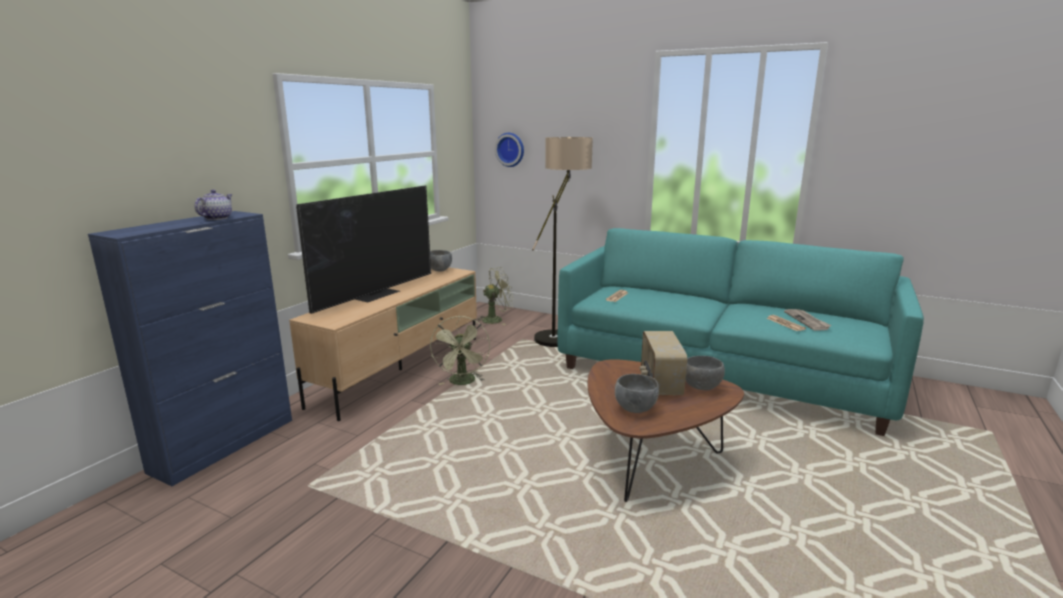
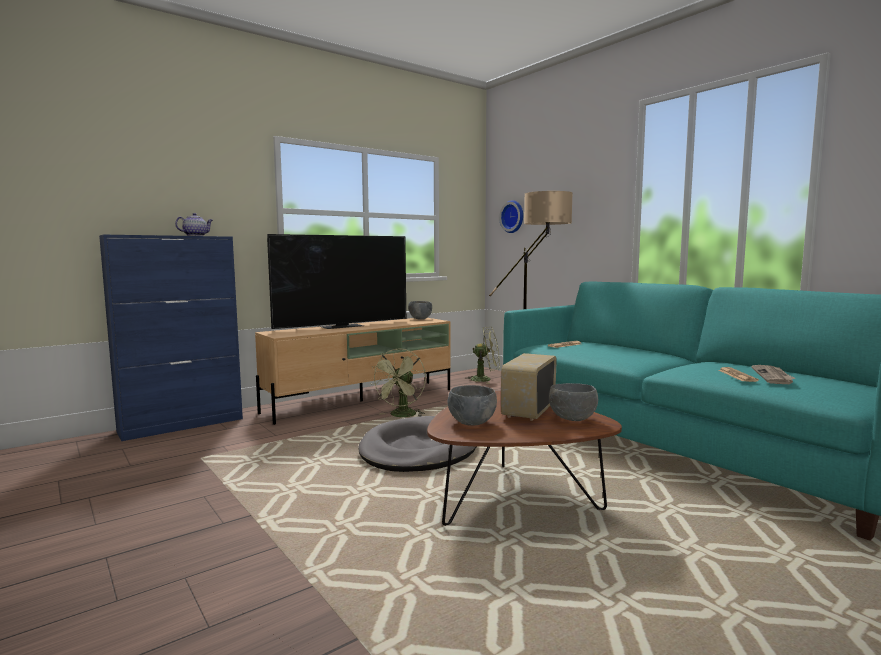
camera: 25 degrees right, 10 degrees down
none -> grey dog bed [358,416,477,472]

